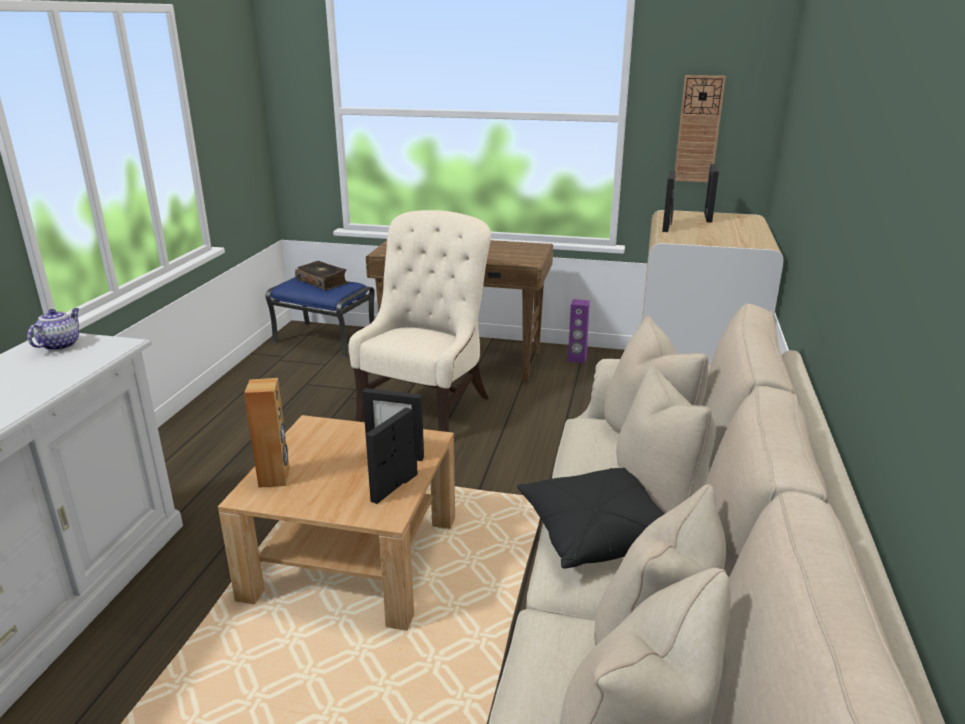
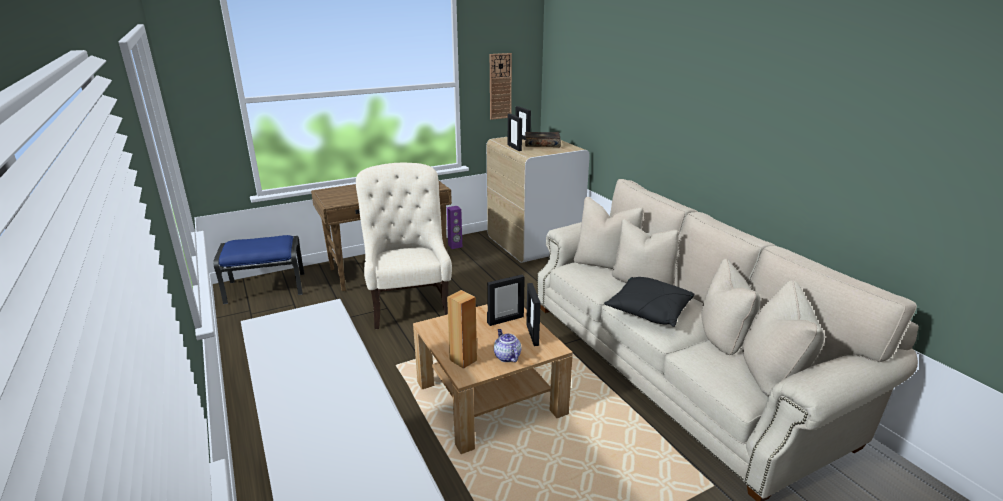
camera: 40 degrees left, 0 degrees up
teapot [27,308,79,351] -> teapot moved to [494,329,521,362]
book [295,261,348,290] -> book moved to [525,132,561,147]

